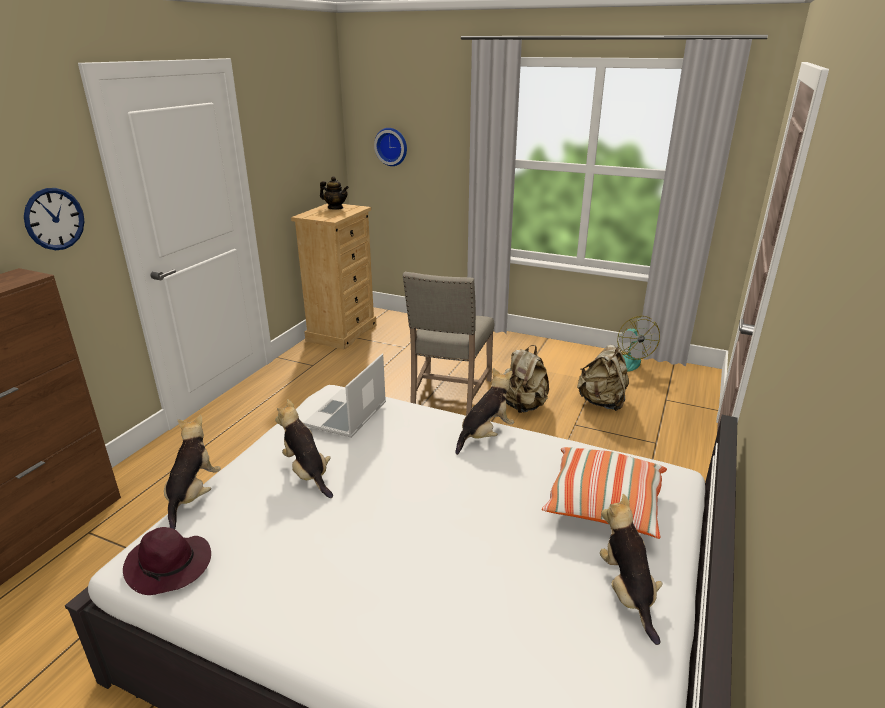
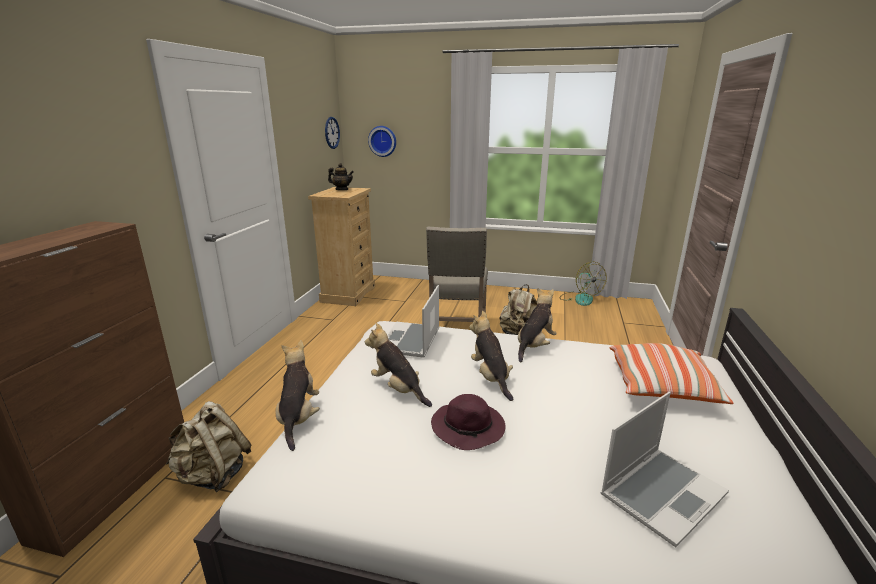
camera: 10 degrees left, 5 degrees down
wall clock [24,188,85,250] -> wall clock moved to [325,117,340,149]
purple hat [123,527,211,595] -> purple hat moved to [431,394,506,450]
beige backpack [577,345,629,411] -> beige backpack moved to [166,401,251,492]
plush toy [600,494,662,645] -> plush toy moved to [470,311,513,401]
none -> laptop [601,392,729,547]

